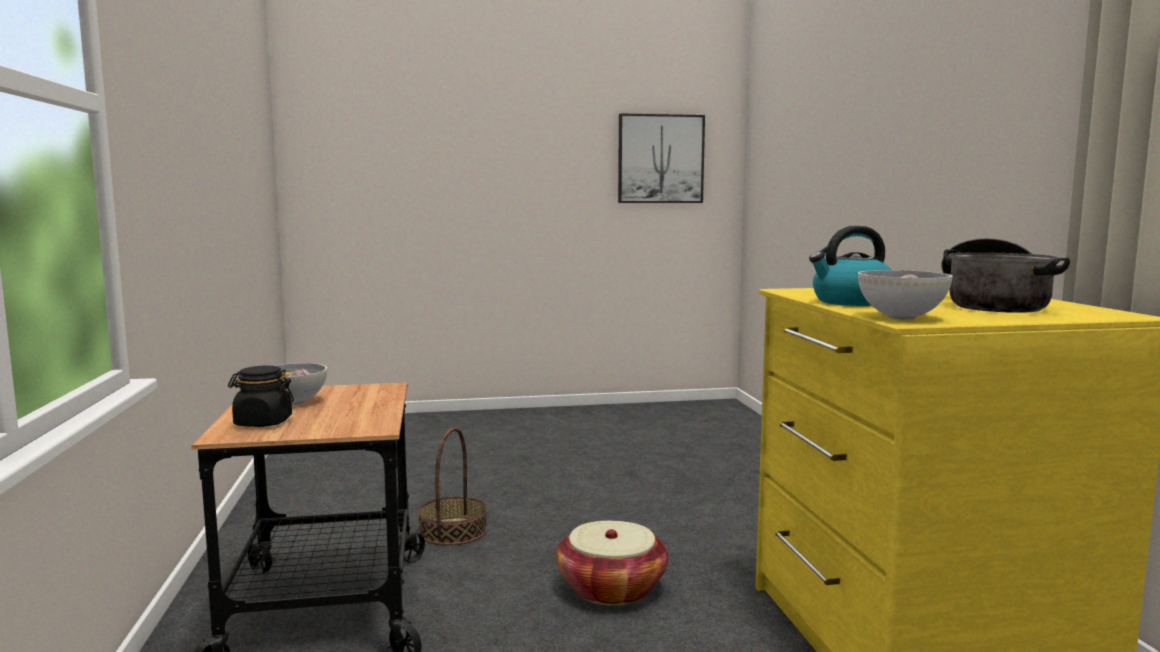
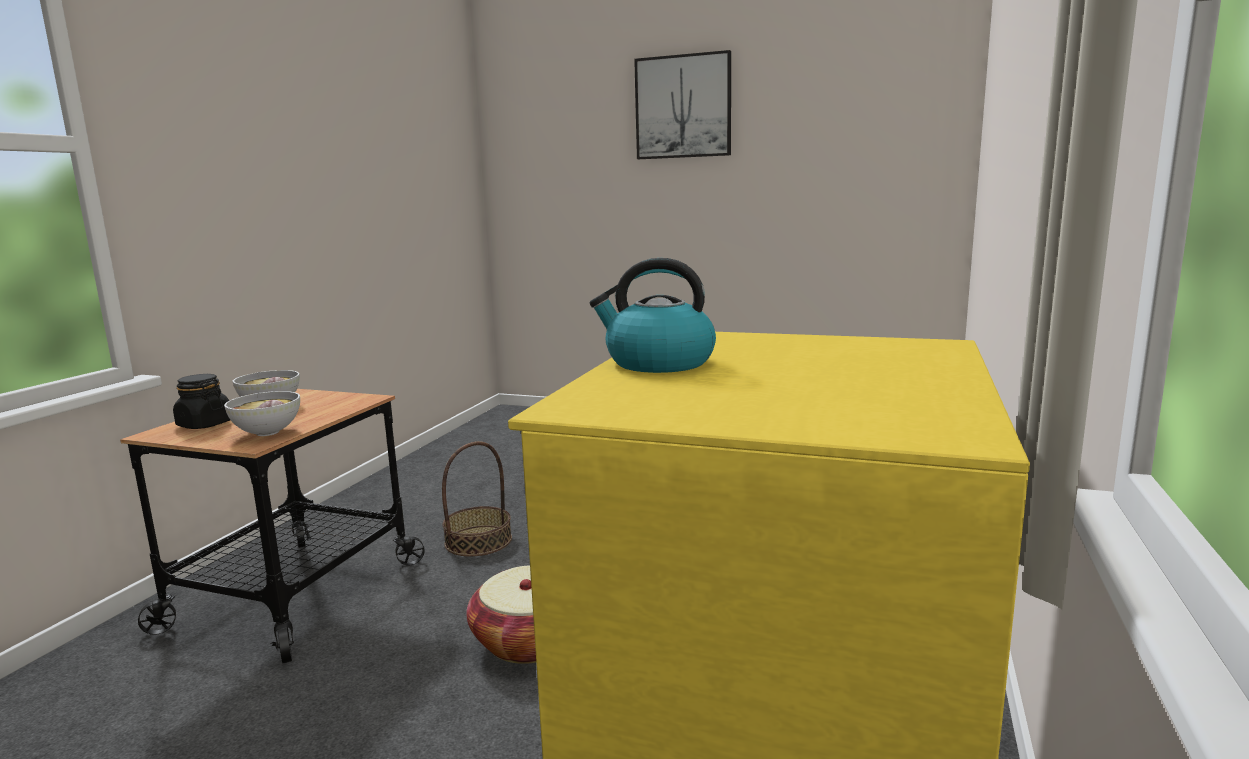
camera: 30 degrees right, 5 degrees up
picture [618,113,705,203] -> picture moved to [634,50,731,159]
bowl [858,270,953,320] -> bowl moved to [224,391,300,436]
cooking pot [942,238,1070,313] -> none

